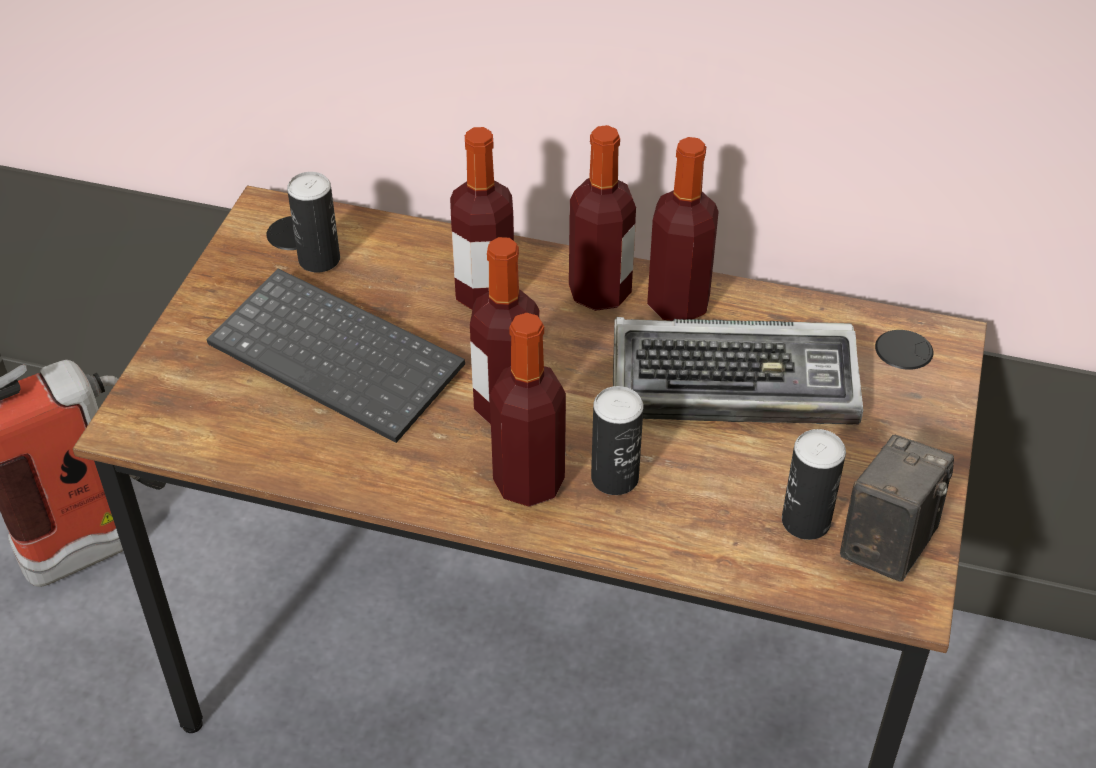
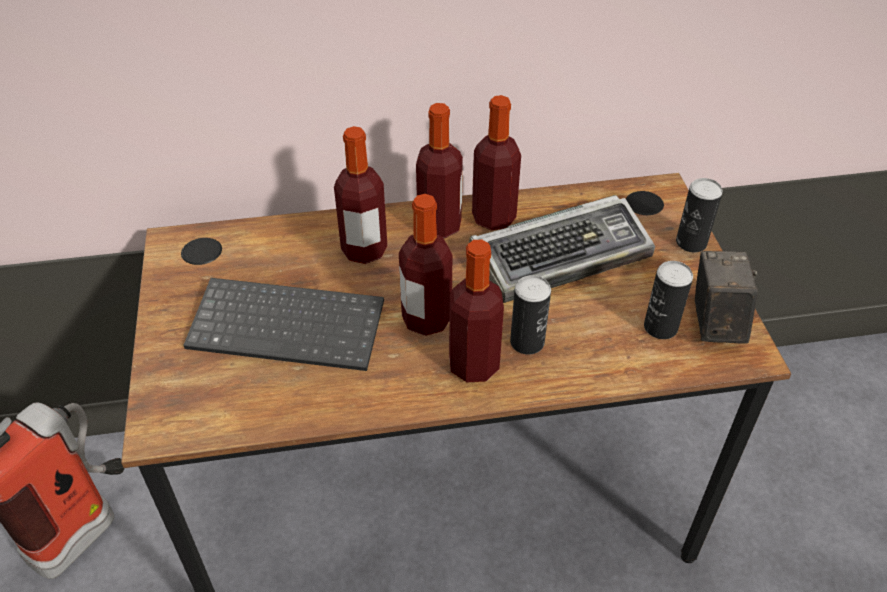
camera: 25 degrees left, 0 degrees up
can [287,172,340,273] -> can moved to [676,178,723,252]

